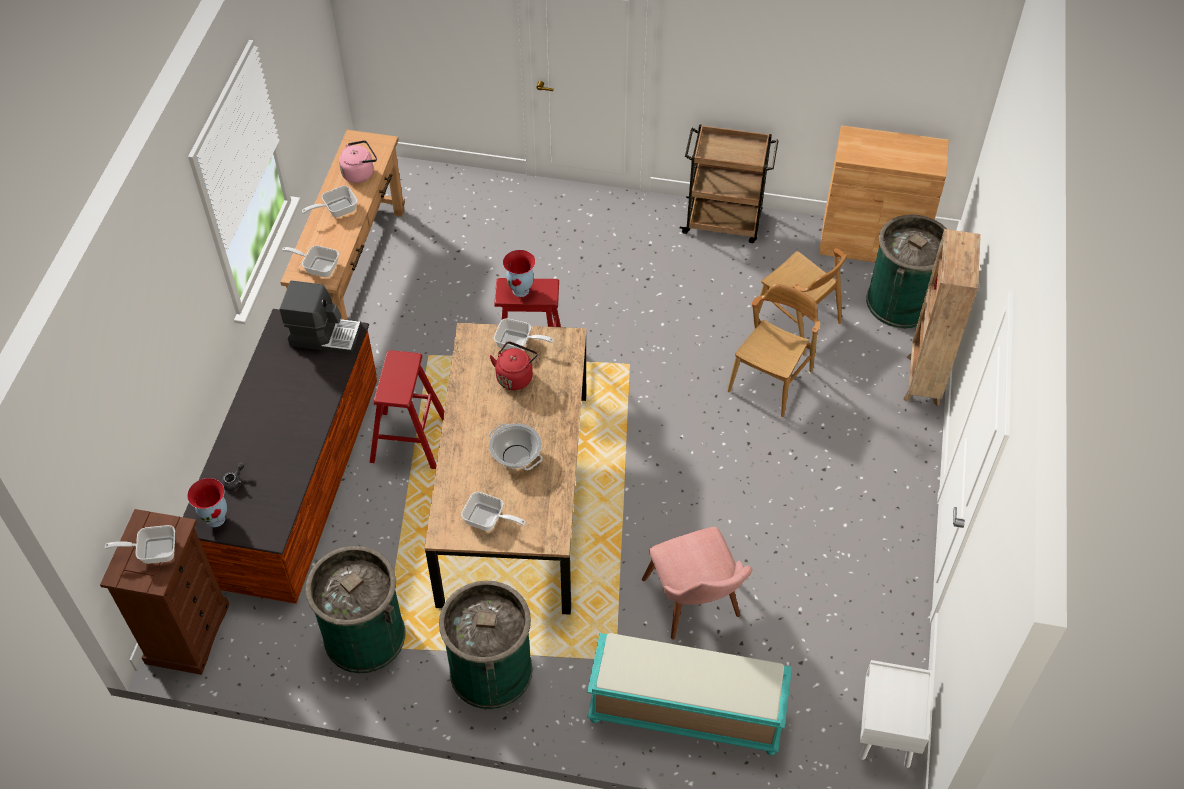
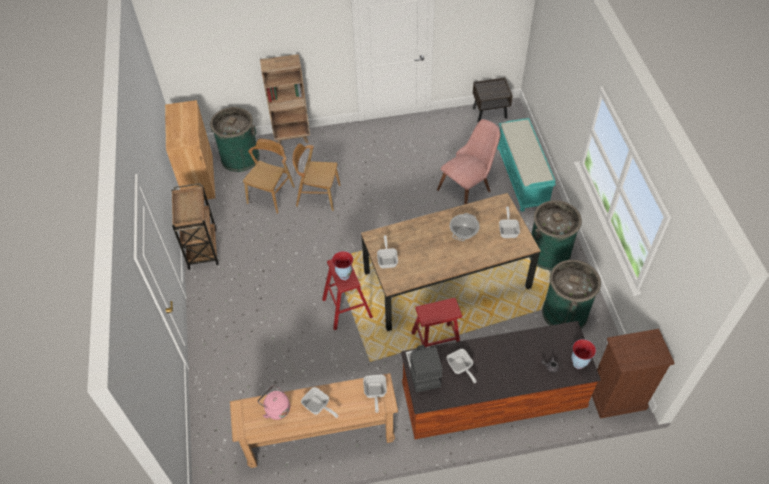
camera: 110 degrees left, 0 degrees up
frying pan [105,525,175,564] -> frying pan moved to [447,349,477,383]
red kettle [490,341,538,390] -> none
white nightstand [859,660,933,768] -> brown nightstand [473,77,513,122]

